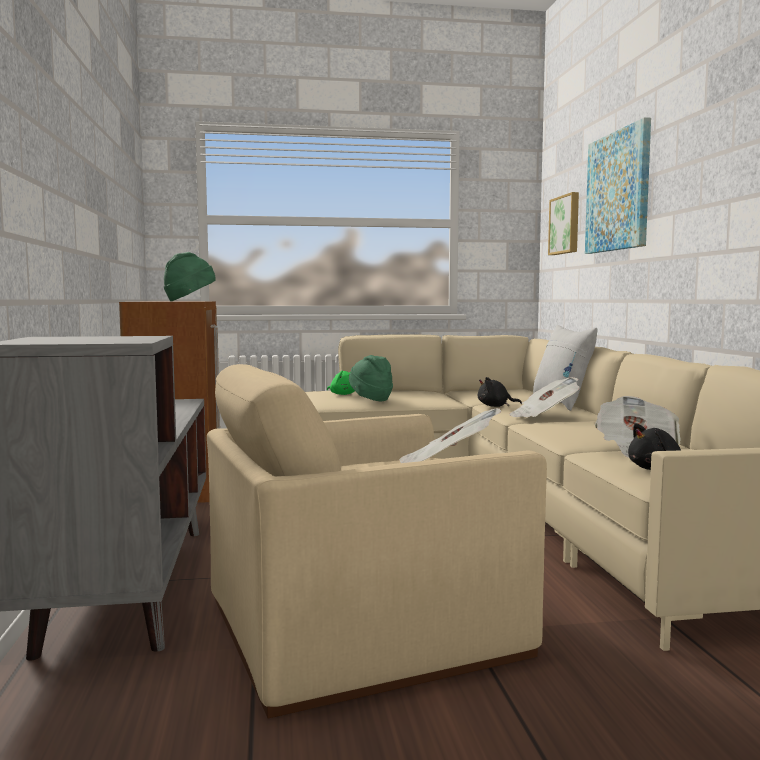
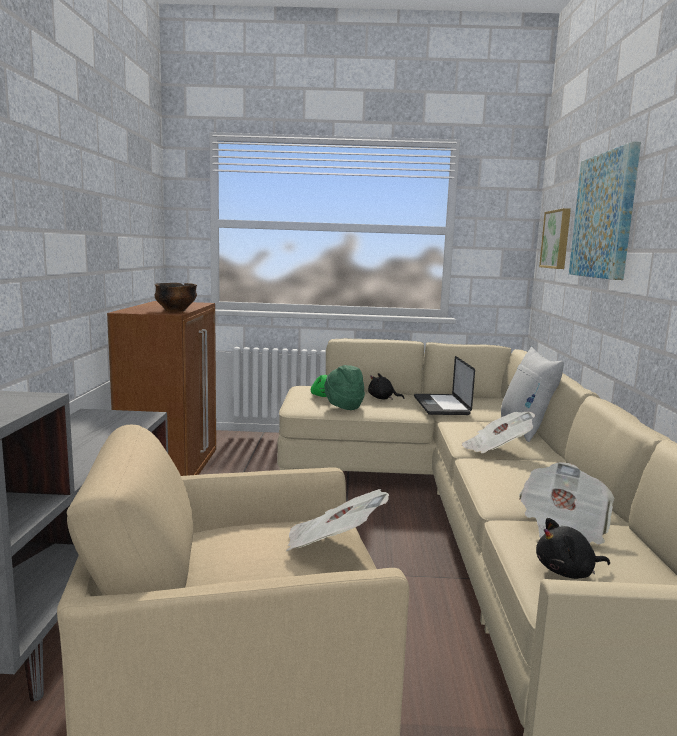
camera: 10 degrees right, 5 degrees up
green hat [164,252,216,301] -> bowl [155,283,197,312]
black plush toy [478,377,522,407] -> black plush toy moved to [368,373,404,400]
none -> laptop [414,356,475,415]

